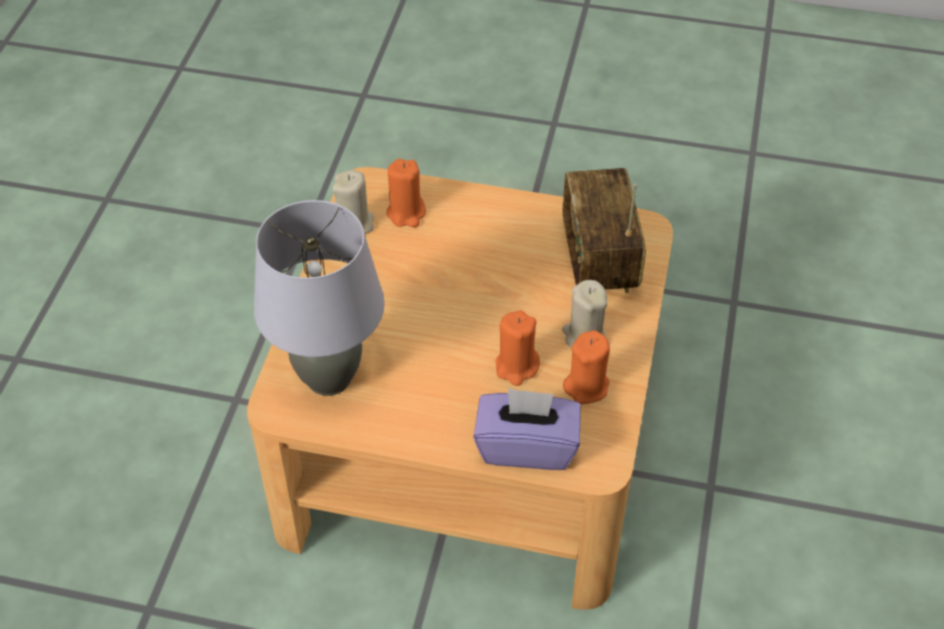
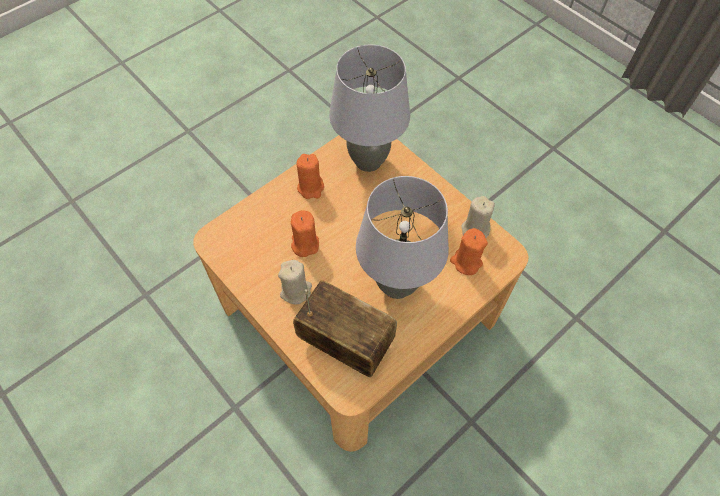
camera: 125 degrees right, 10 degrees up
purple tissue box [473,388,581,470] -> none
orange candle [563,330,610,404] -> orange candle moved to [296,154,324,199]
none -> grey table lamp [356,176,449,299]

